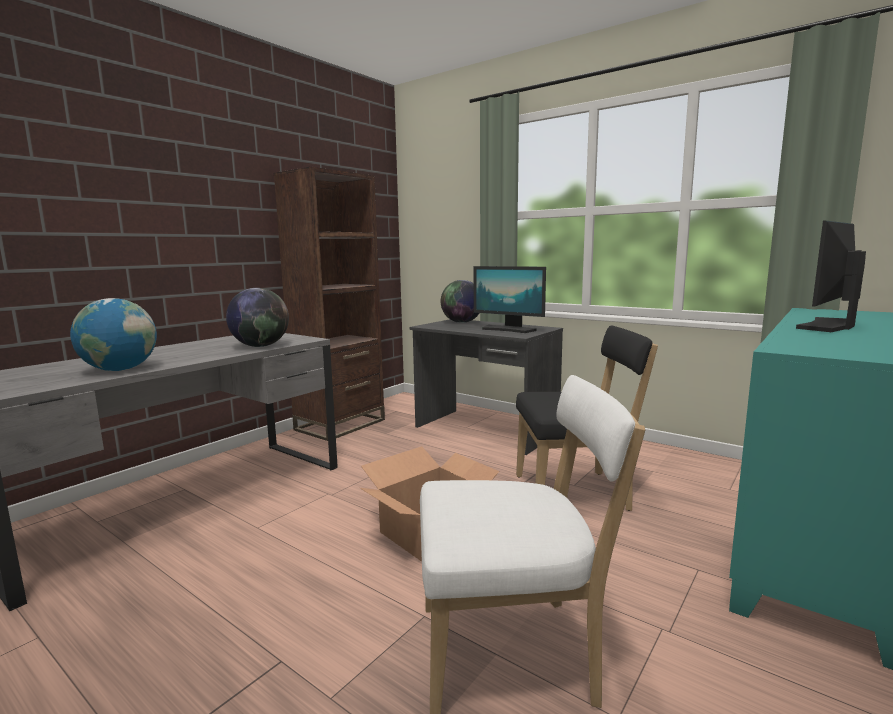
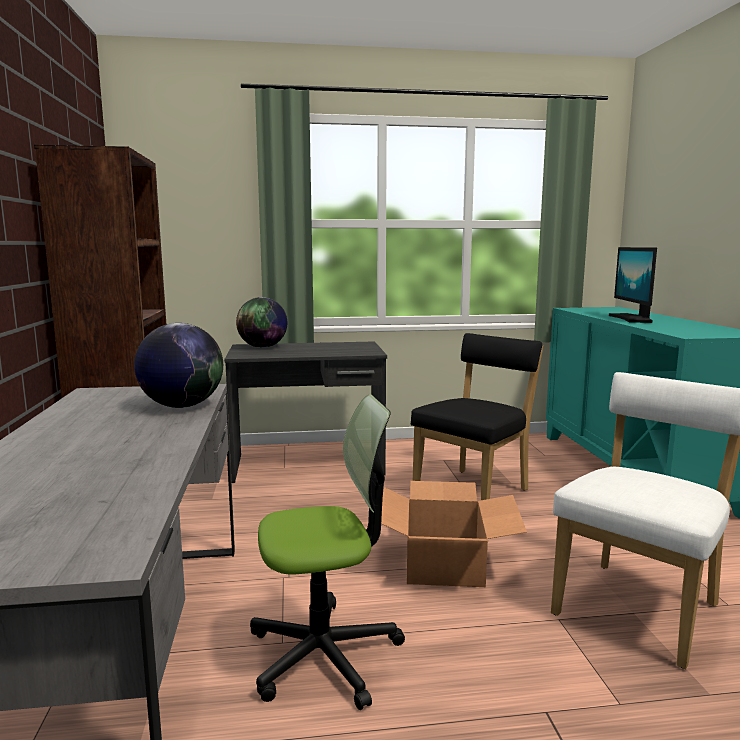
camera: 45 degrees left, 0 degrees up
globe [70,298,157,371] -> none
monitor [474,266,546,333] -> none
none -> office chair [250,395,405,710]

